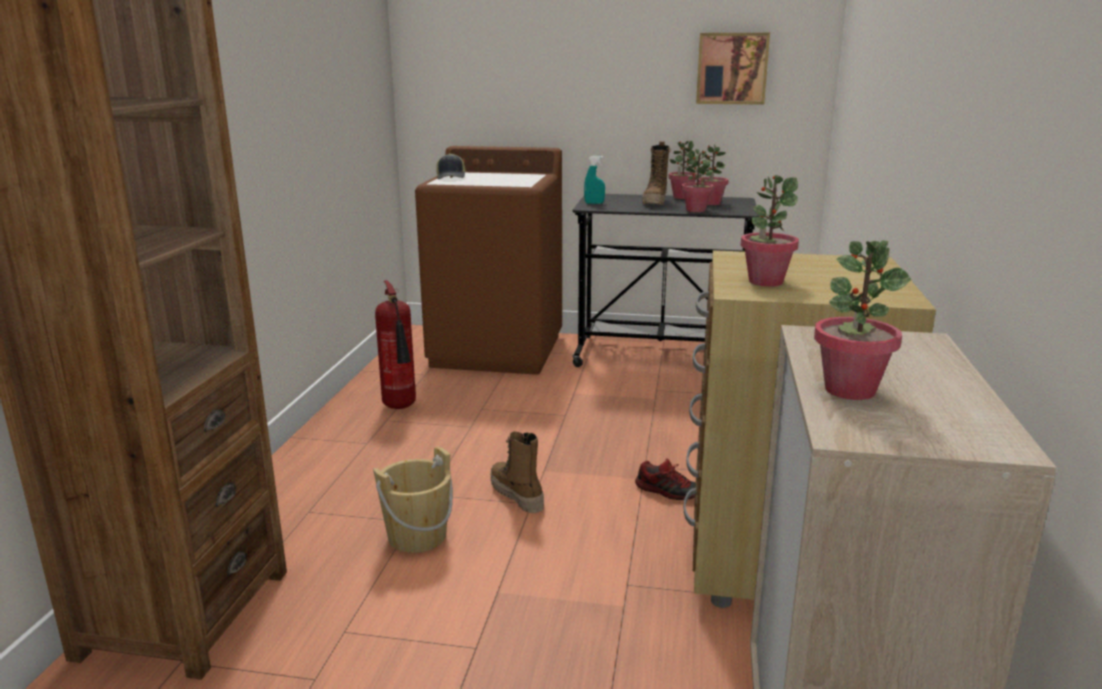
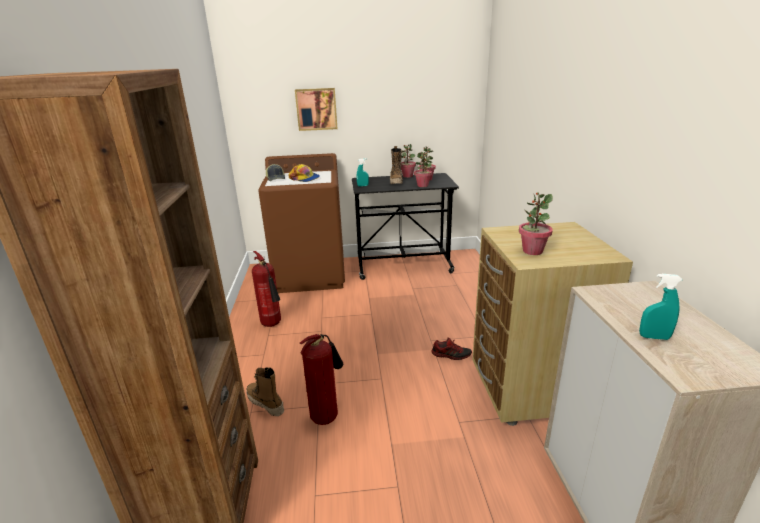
camera: 15 degrees left, 5 degrees up
beige bucket [373,446,453,553] -> fire extinguisher [300,334,344,425]
boot [491,432,544,513] -> boot moved to [246,367,284,416]
picture [696,33,770,105] -> picture moved to [295,88,337,131]
potted plant [814,240,911,400] -> turquoise spray bottle [639,274,683,340]
none -> cap [289,164,320,182]

